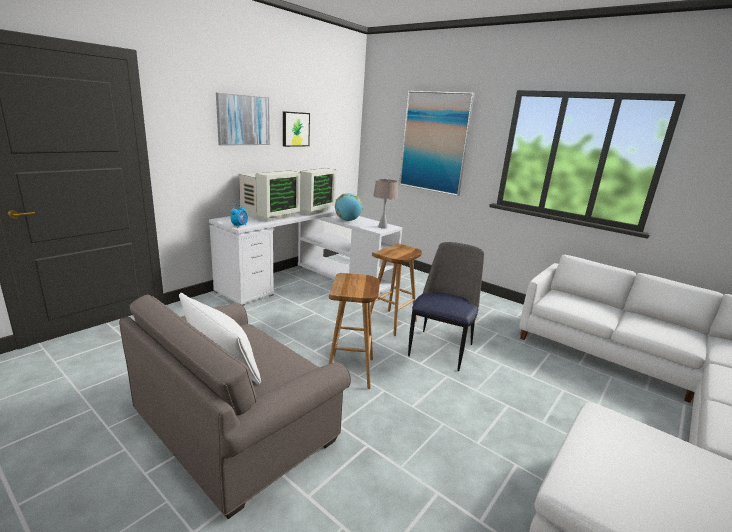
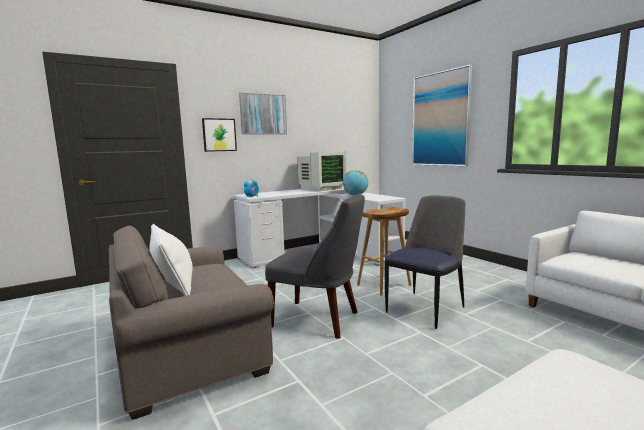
camera: 20 degrees right, 10 degrees down
monitor [239,171,301,222] -> none
picture [283,111,310,147] -> picture moved to [202,118,237,152]
brown stool [329,273,380,389] -> grey chair [265,194,365,339]
beige table lamp [373,179,398,229] -> none

